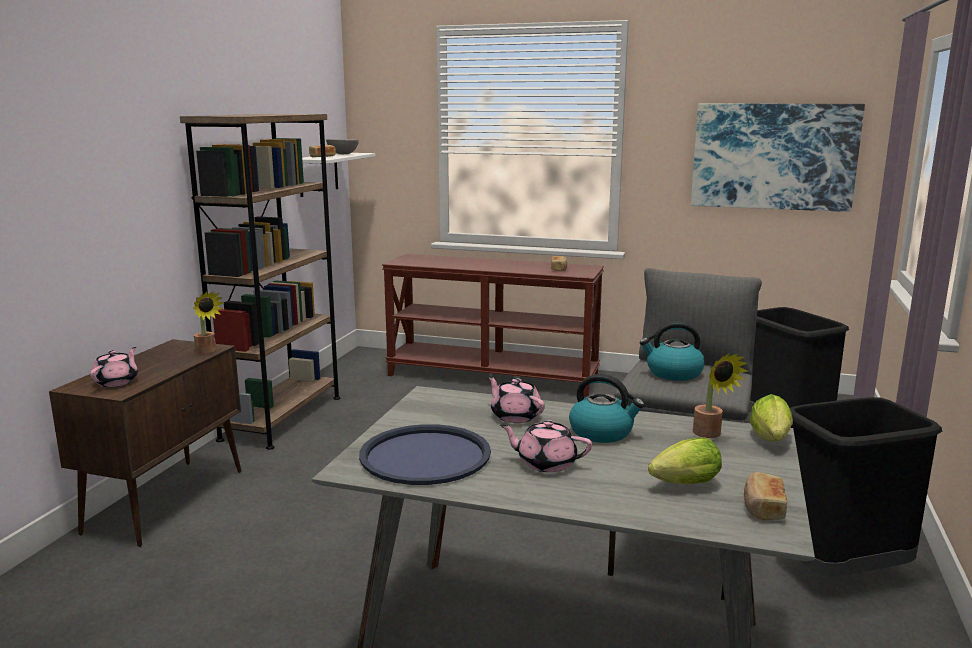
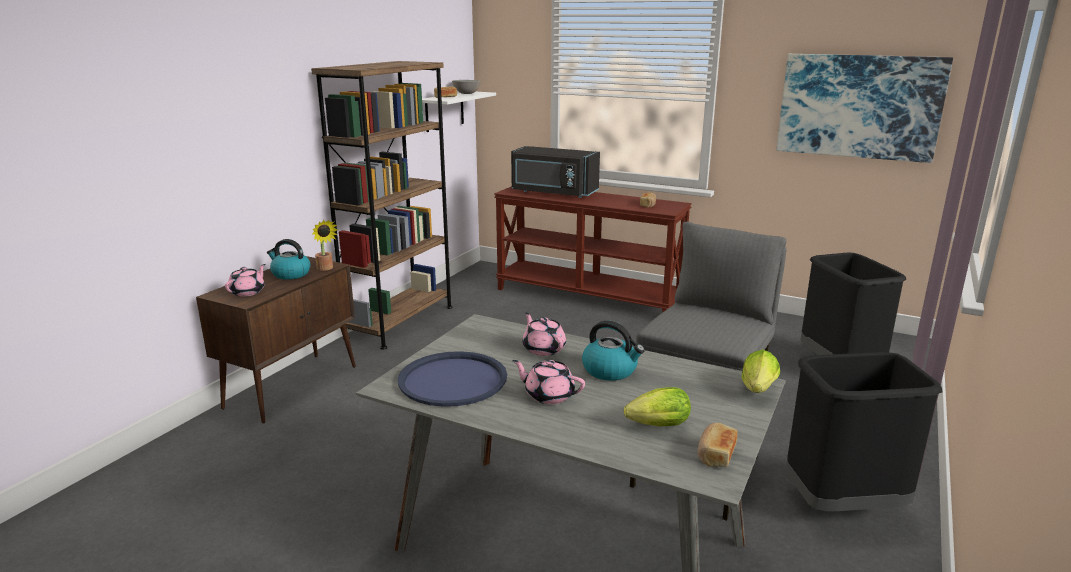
camera: 10 degrees right, 5 degrees up
kettle [640,322,704,381] -> kettle moved to [267,239,311,280]
potted plant [693,353,747,438] -> none
none -> black microwave [511,146,600,198]

